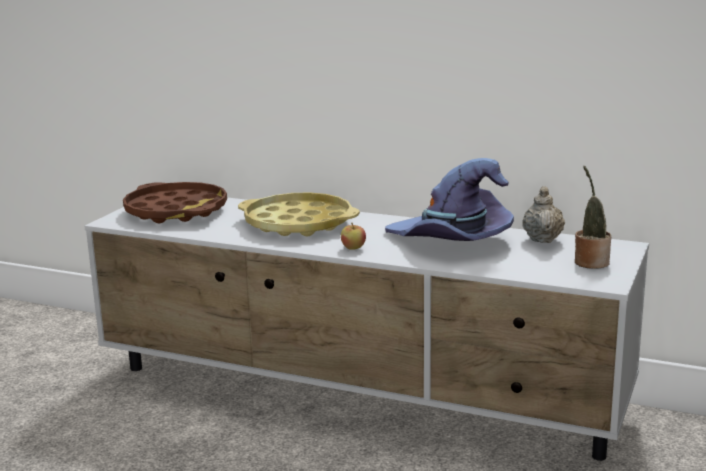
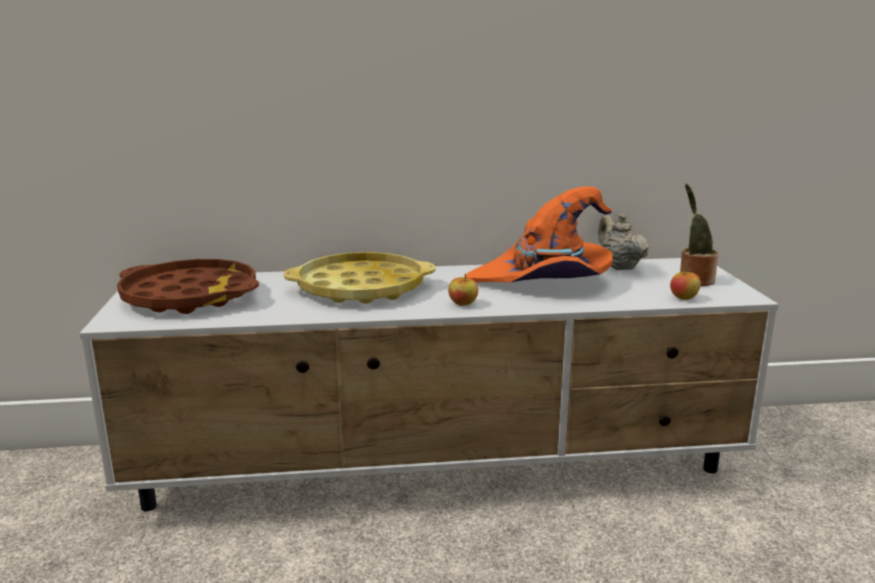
camera: 30 degrees left, 0 degrees up
purple hat [385,158,514,241] -> orange hat [466,186,612,282]
none -> apple [670,266,701,300]

